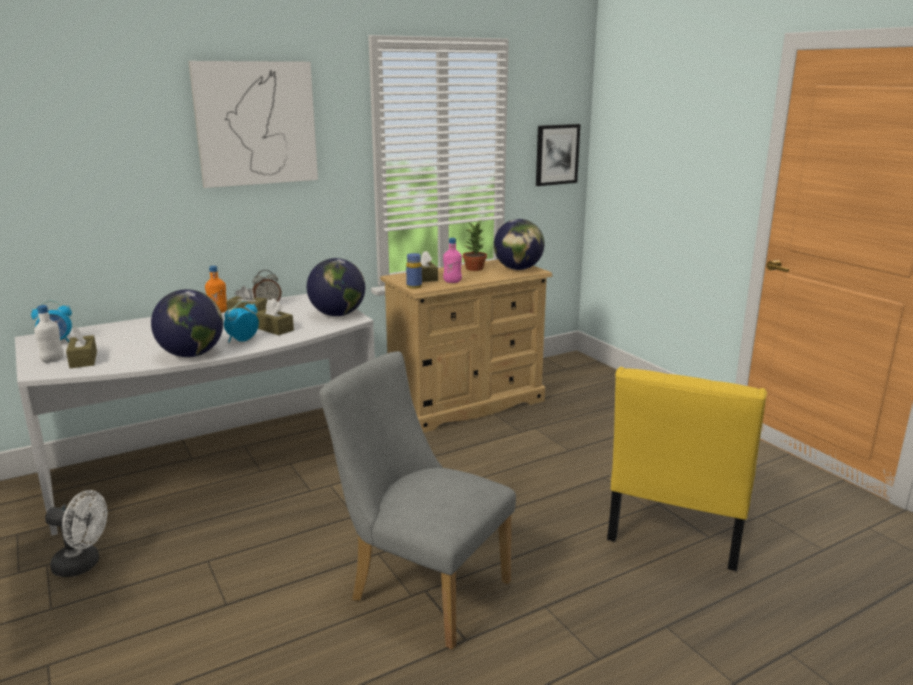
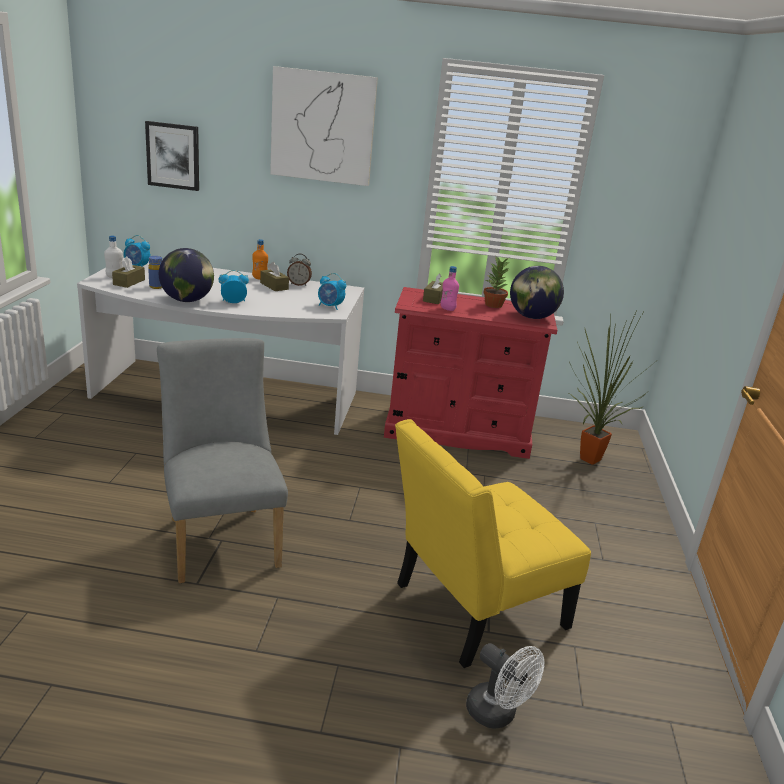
camera: 35 degrees right, 5 degrees up
white fan [45,490,107,577] -> white fan moved to [466,643,544,728]
brown tissue box [254,298,294,335] -> none
globe [307,258,365,316] -> alarm clock [318,273,346,310]
beige dresser [380,260,552,433] -> red dresser [384,287,557,459]
blue bottle [406,253,422,289] -> blue bottle moved to [148,256,162,289]
picture [536,124,580,186] -> picture moved to [145,121,199,191]
none -> potted plant [567,309,655,465]

